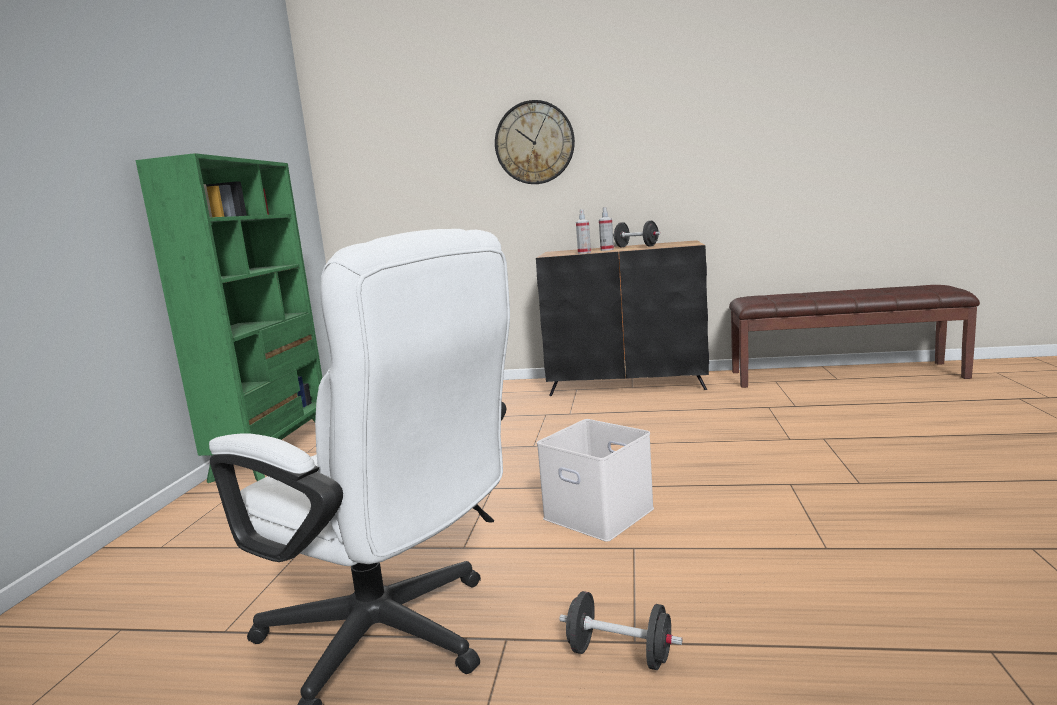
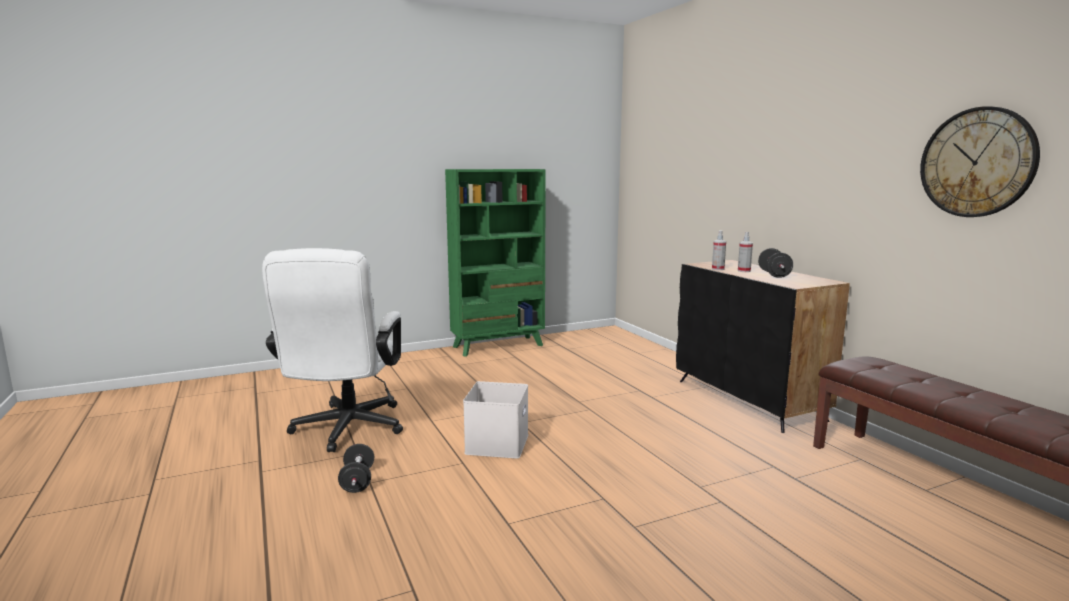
camera: 55 degrees right, 0 degrees up
wall clock [495,100,575,184] -> wall clock moved to [920,106,1040,217]

